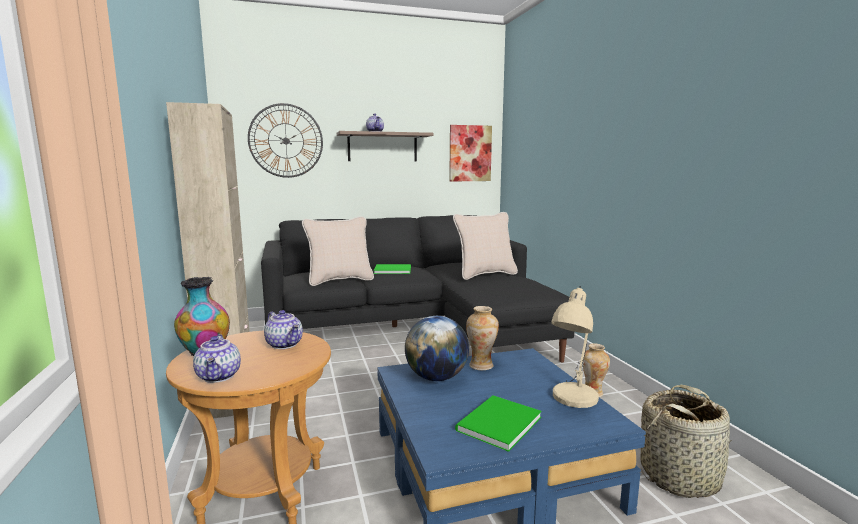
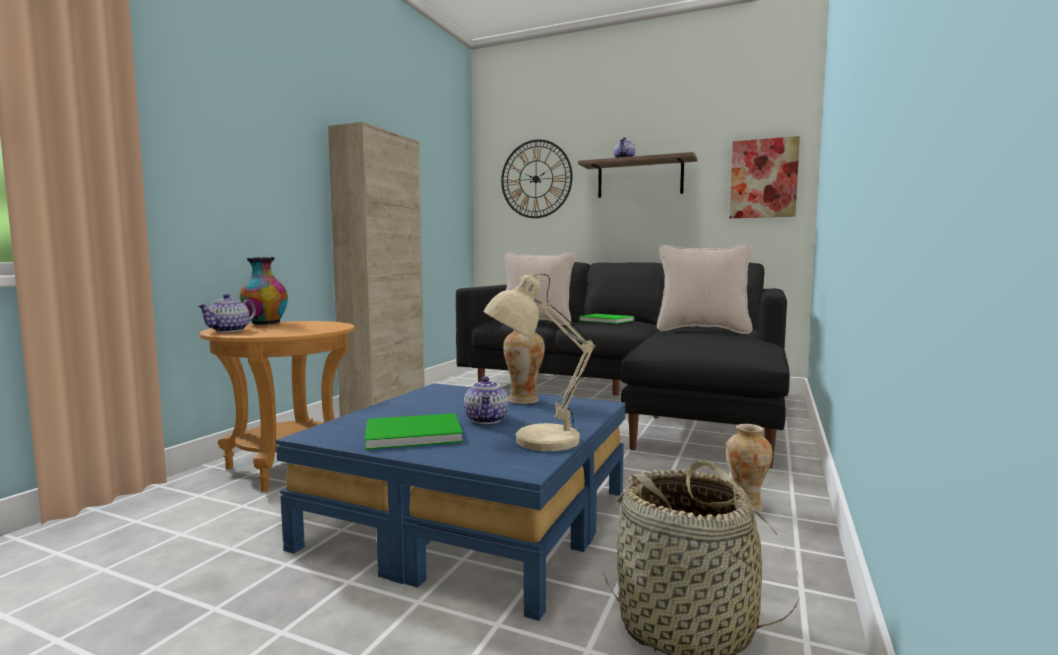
camera: 40 degrees right, 5 degrees down
teapot [264,310,303,349] -> teapot moved to [464,377,509,424]
globe [405,316,469,381] -> none

